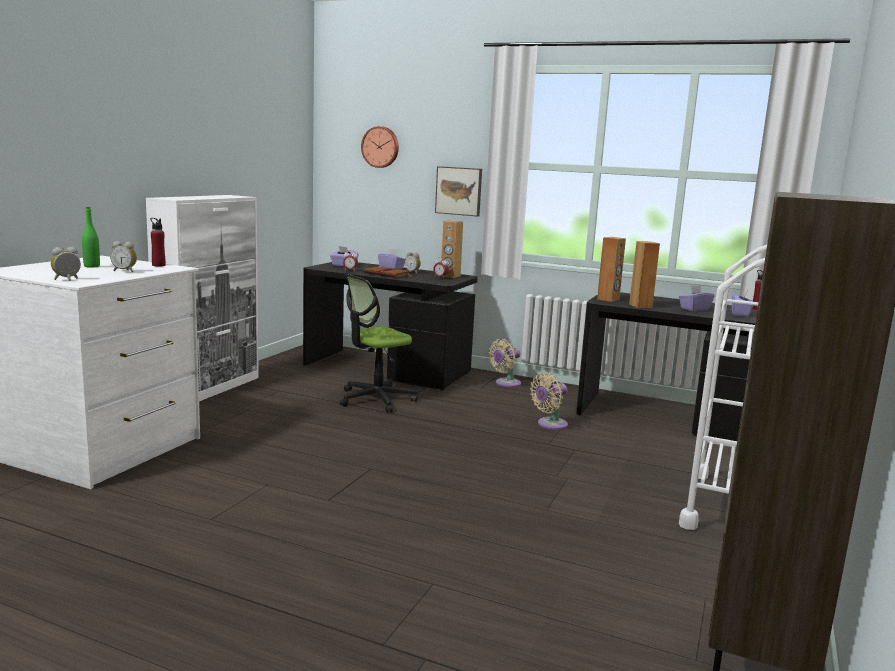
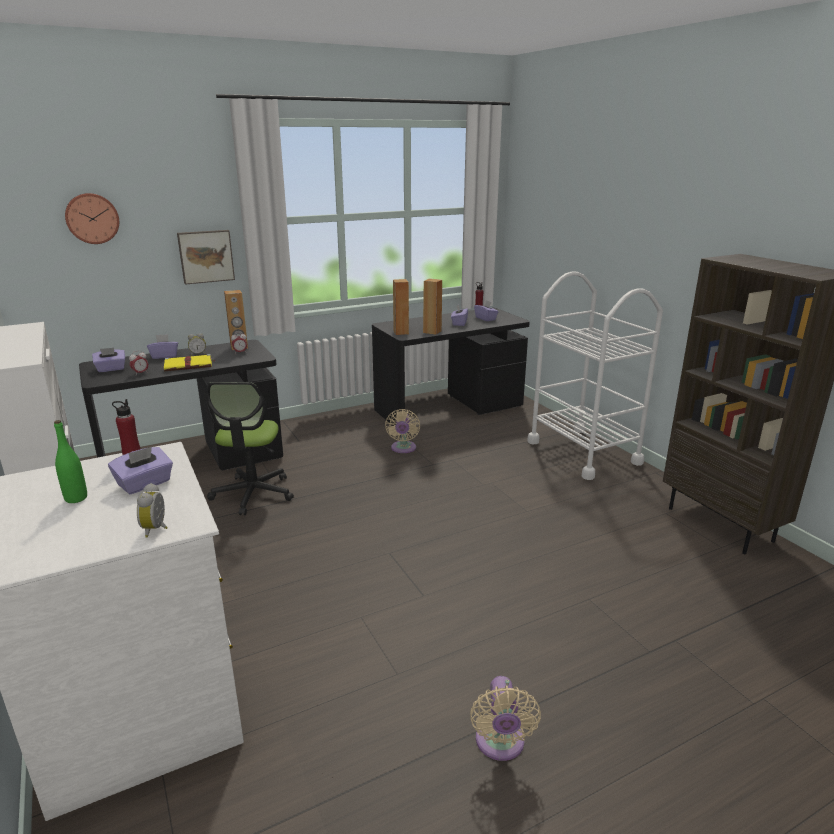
camera: 50 degrees left, 10 degrees up
alarm clock [110,241,137,272] -> purple tissue box [108,447,173,495]
brown book [363,266,411,278] -> yellow book [164,354,215,371]
beige fan [489,339,521,387] -> beige fan moved to [470,676,541,761]

